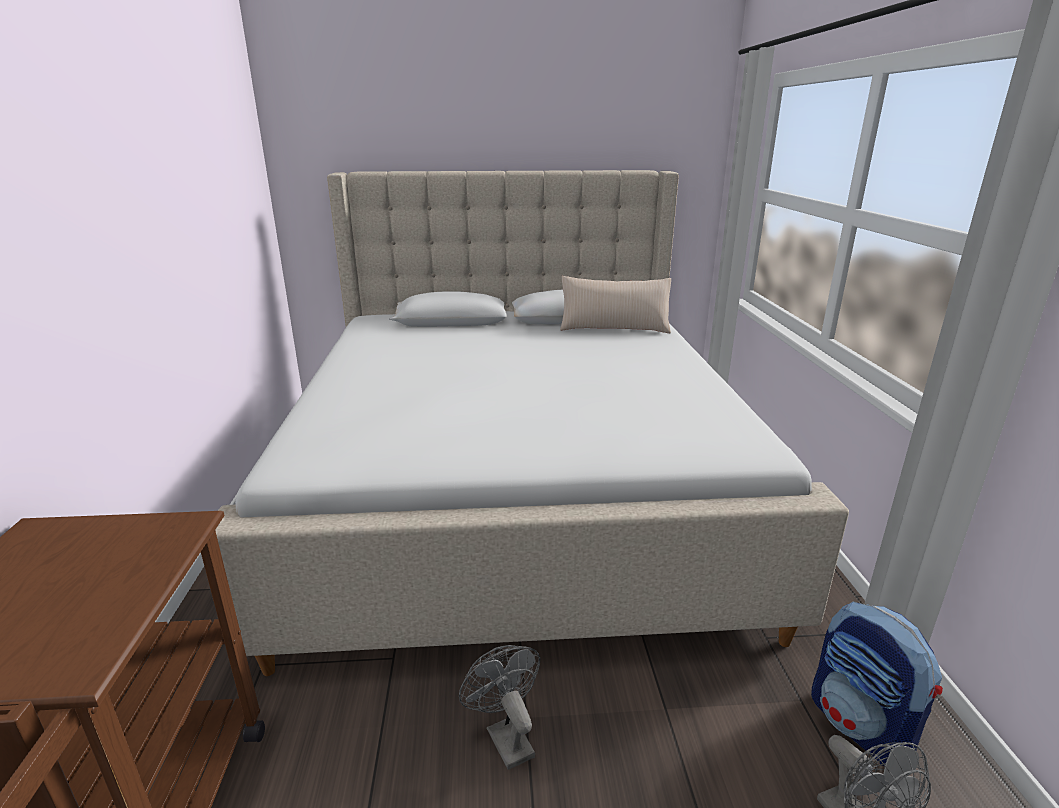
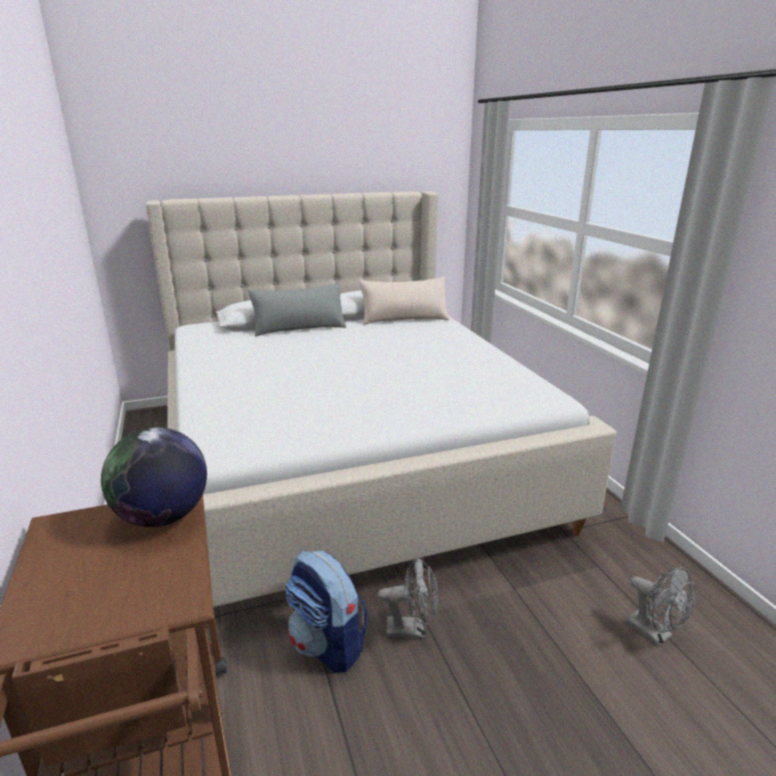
camera: 15 degrees left, 0 degrees up
grey fan [459,645,540,770] -> grey fan turned 135 degrees clockwise [378,557,438,639]
backpack [811,601,943,767] -> backpack moved to [285,550,368,673]
none -> globe [101,427,207,527]
none -> grey pillow [248,283,346,337]

